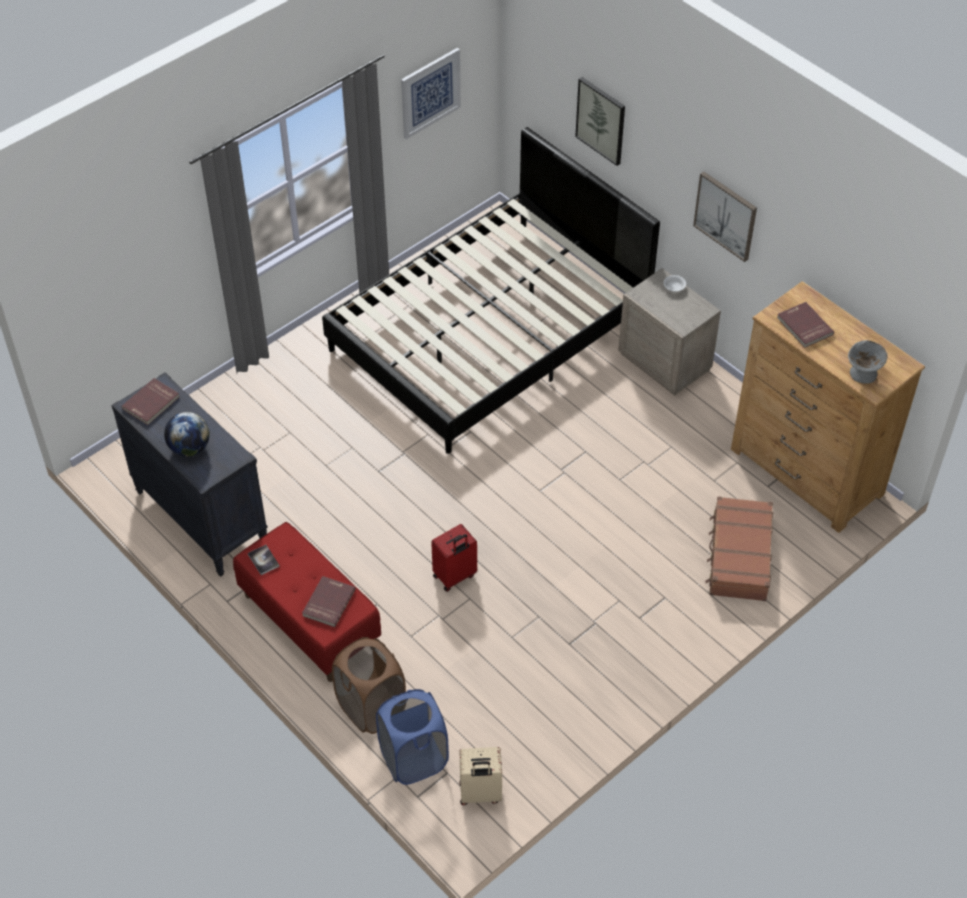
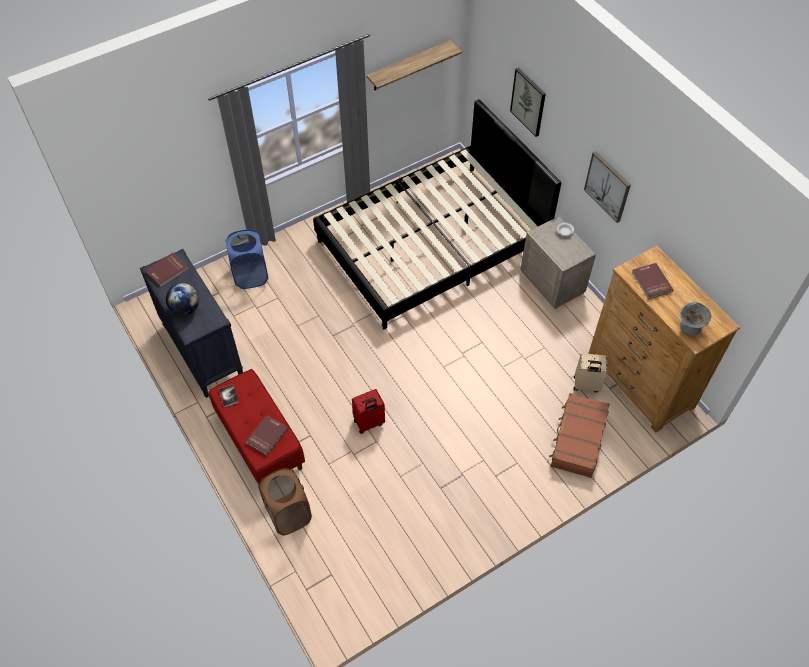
camera: 10 degrees right, 5 degrees up
blue laundry basket [376,689,449,785] -> blue laundry basket moved to [225,229,269,289]
picture [401,48,461,139] -> shelf [366,40,462,90]
beige suitcase [459,747,502,805] -> beige suitcase moved to [574,353,608,393]

